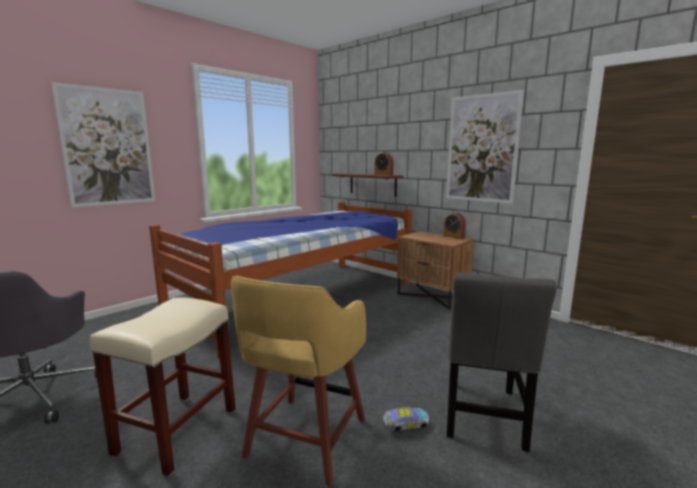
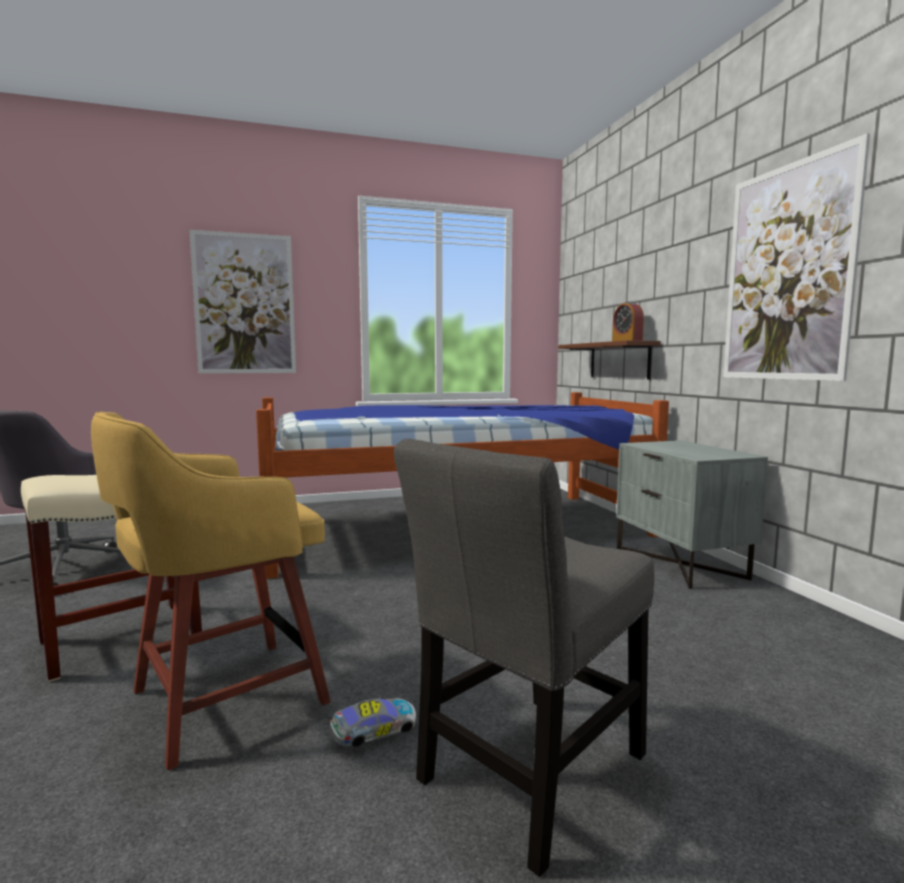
camera: 30 degrees right, 5 degrees down
toy car [383,406,429,431] -> toy car turned 45 degrees counterclockwise [329,696,416,747]
brown nightstand [397,231,474,310] -> grey nightstand [616,440,768,589]
alarm clock [444,212,466,239] -> none

